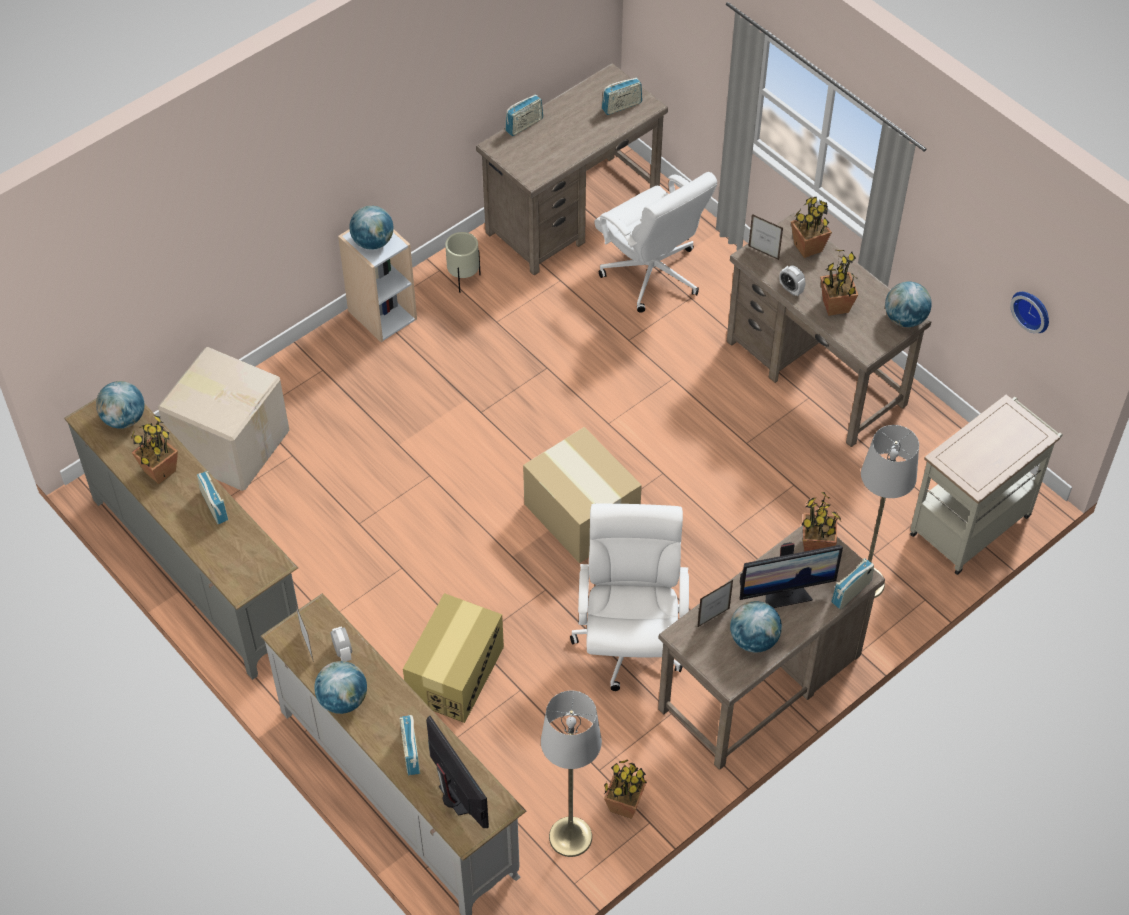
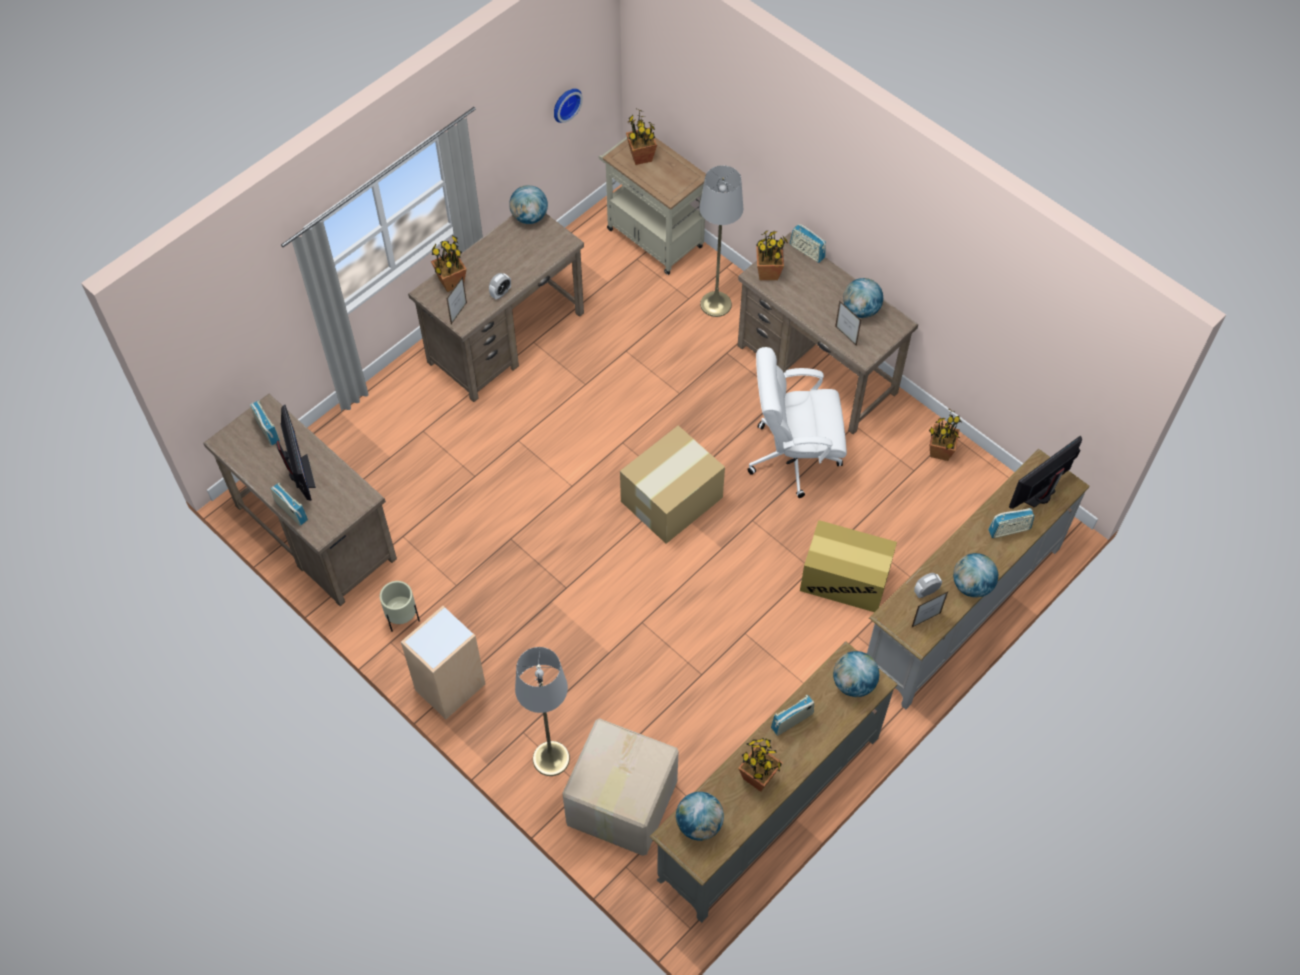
camera: 95 degrees left, 5 degrees up
globe [349,205,393,250] -> globe moved to [833,651,879,697]
grey floor lamp [541,691,602,857] -> grey floor lamp moved to [515,647,570,776]
white office chair [594,172,717,313] -> none
monitor [740,542,843,608] -> monitor moved to [276,405,316,501]
potted plant [820,250,858,316] -> potted plant moved to [626,109,657,165]

